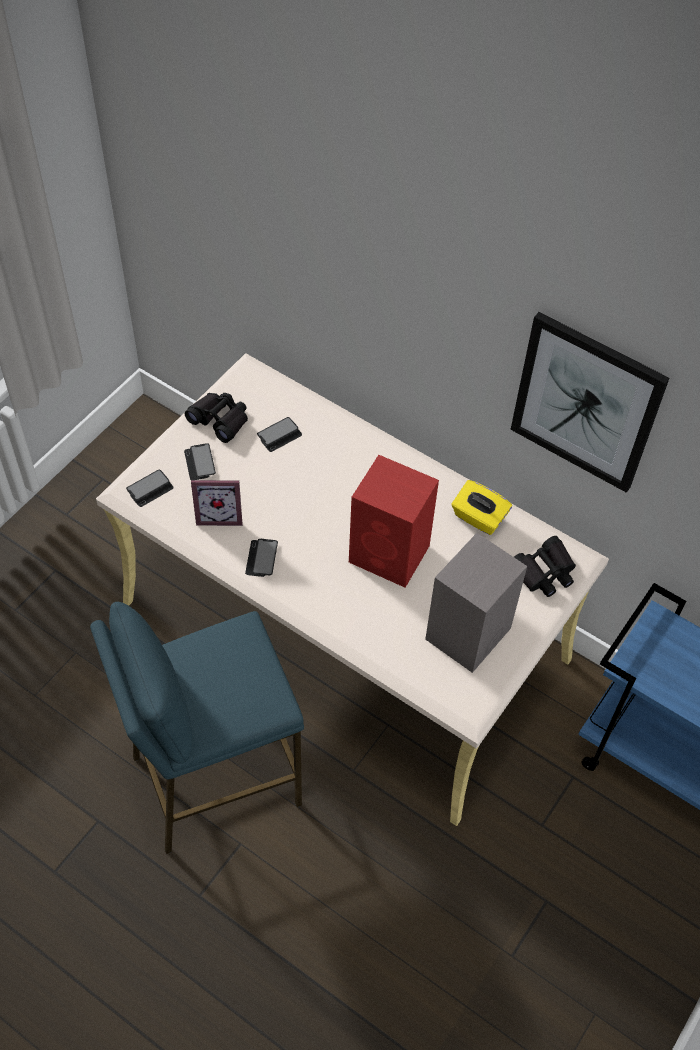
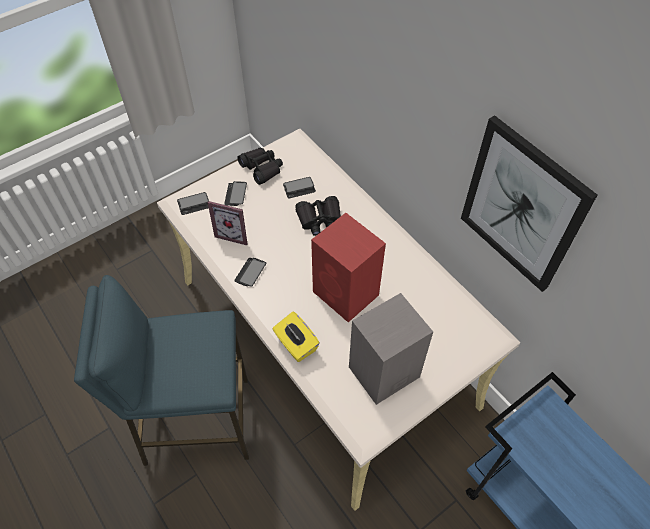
camera: 20 degrees right, 0 degrees up
yellow tissue box [451,480,512,535] -> yellow tissue box moved to [273,311,320,362]
black binoculars [514,536,576,597] -> black binoculars moved to [295,196,341,236]

